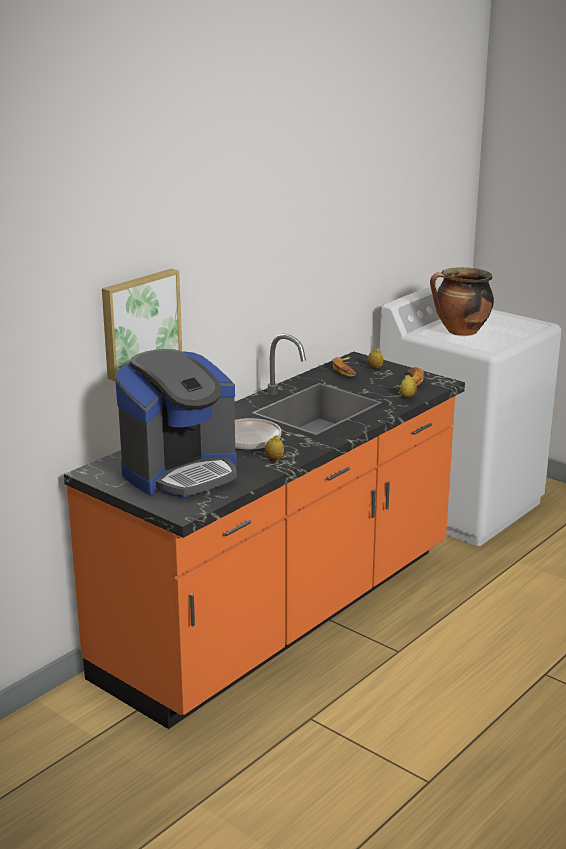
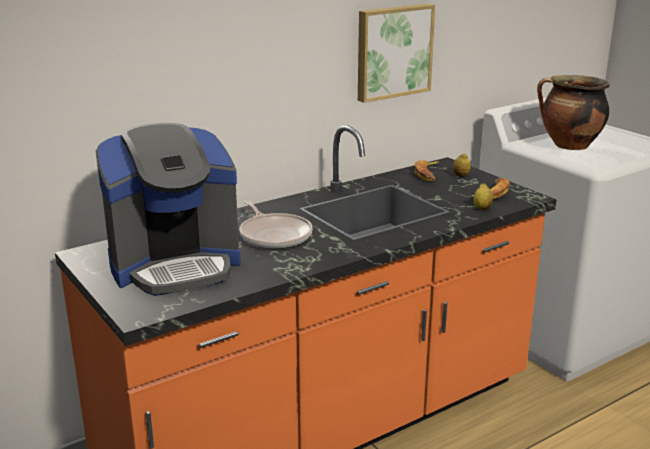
camera: 15 degrees right, 0 degrees up
picture [102,269,182,381] -> picture moved to [358,4,435,103]
lemon [265,435,284,461] -> none

